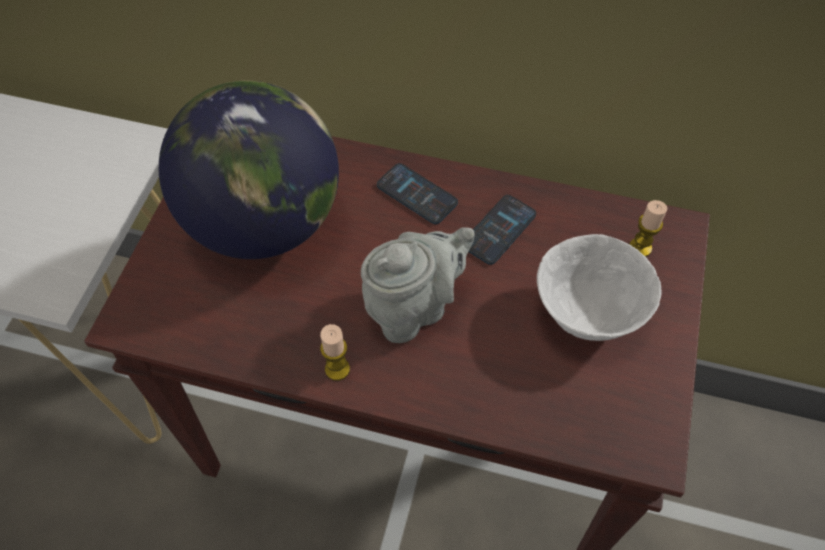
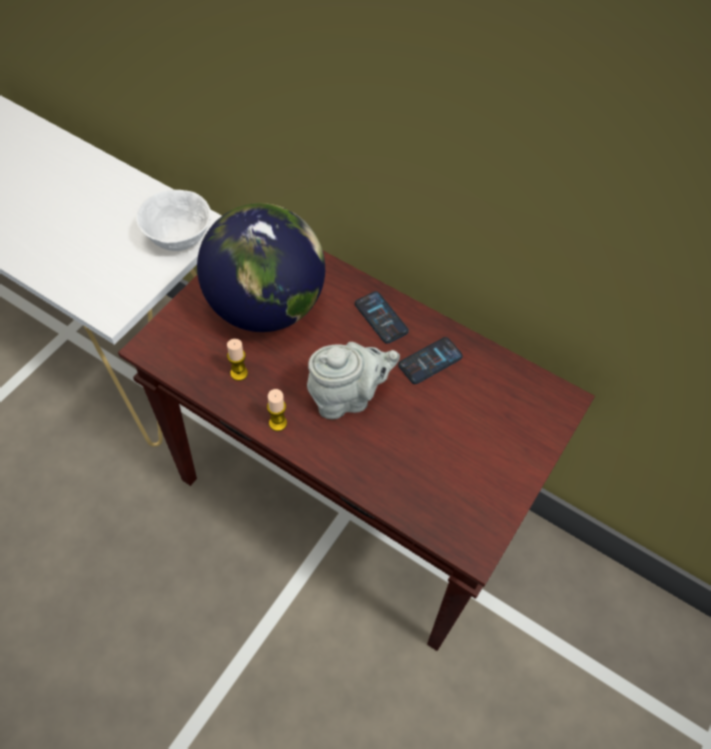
camera: 15 degrees right, 0 degrees up
white bowl [537,234,662,341] -> white bowl moved to [136,190,211,251]
candle [630,200,668,257] -> candle moved to [227,339,248,381]

